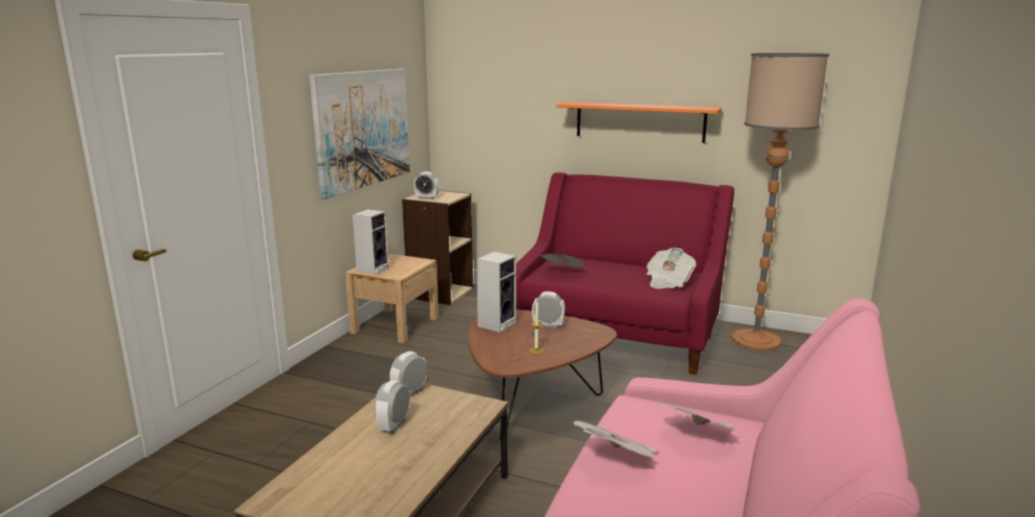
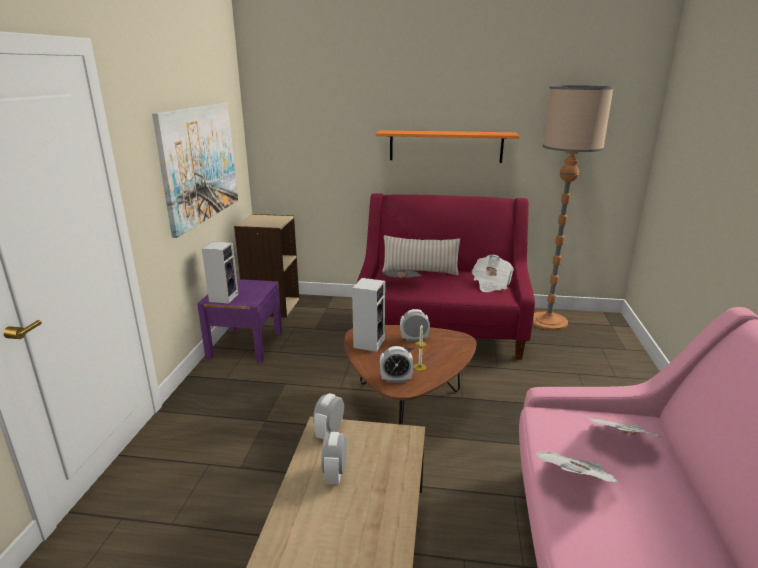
camera: 15 degrees left, 5 degrees up
beige nightstand [345,254,439,343] -> purple nightstand [198,279,282,363]
alarm clock [414,172,439,199] -> alarm clock moved to [380,346,413,383]
none -> beige pillow [382,235,460,276]

